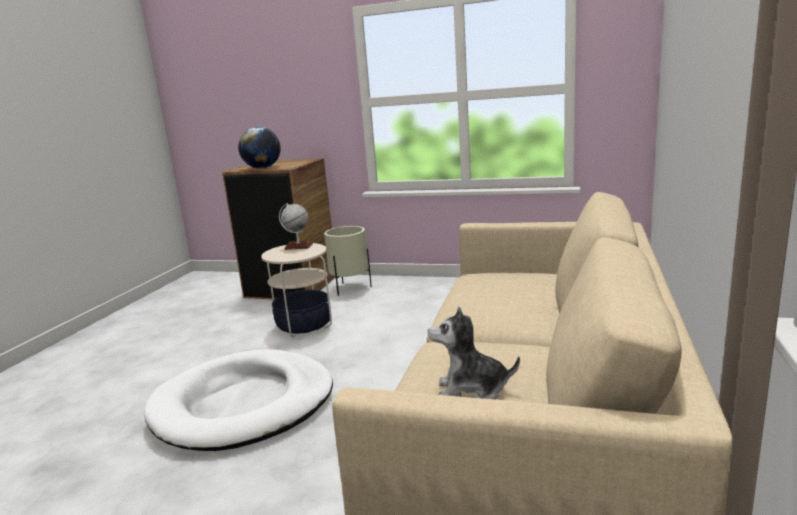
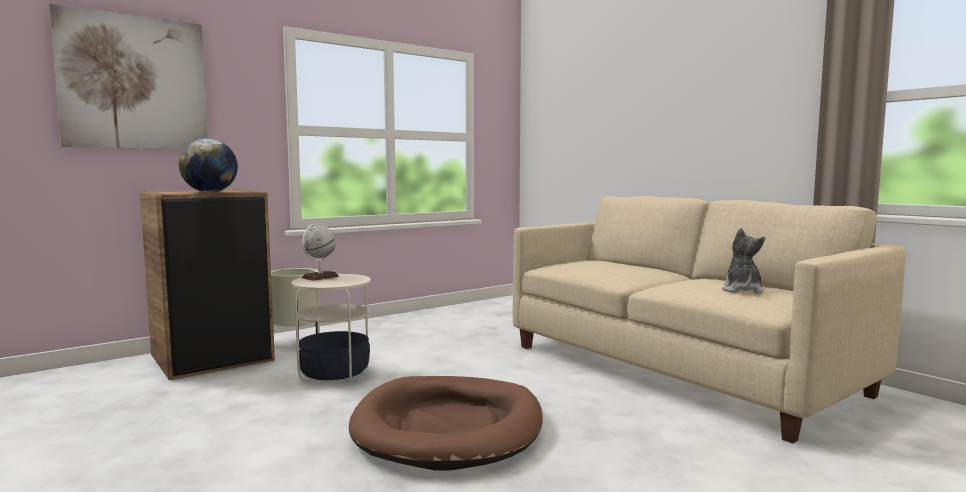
camera: 55 degrees left, 10 degrees down
white dog bed [144,349,333,451] -> brown dog bed [349,376,543,470]
plush toy [428,307,520,399] -> plush toy turned 150 degrees clockwise [722,228,765,294]
none -> picture [49,4,208,149]

